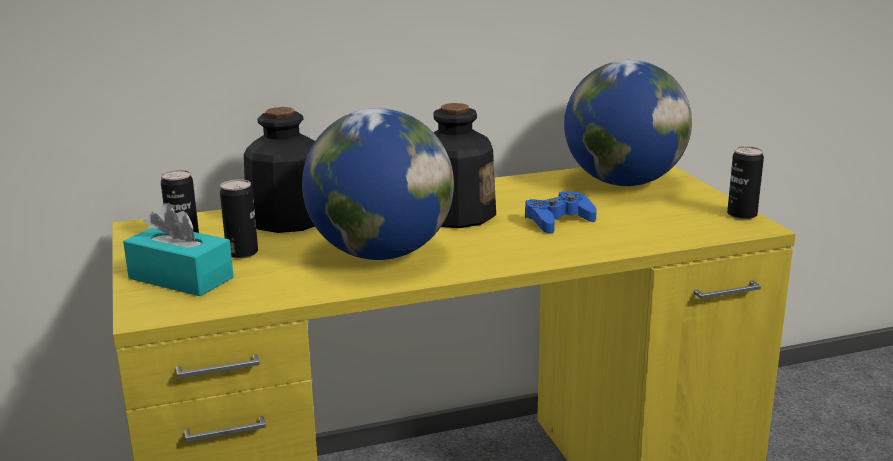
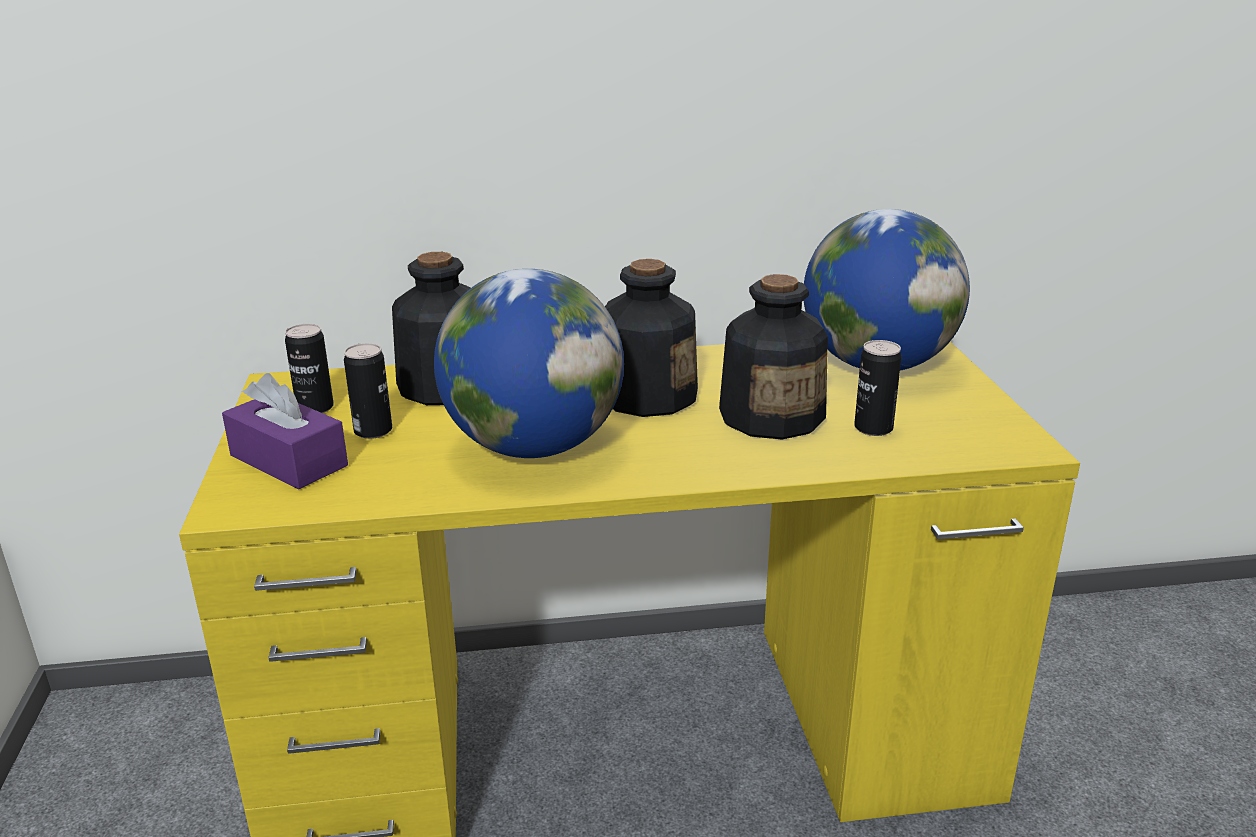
camera: 10 degrees right, 5 degrees up
turquoise tissue box [123,203,234,296] -> purple tissue box [222,373,348,489]
blue game controller [525,191,597,234] -> bottle [719,274,828,440]
can [727,146,764,219] -> can moved to [854,340,902,436]

